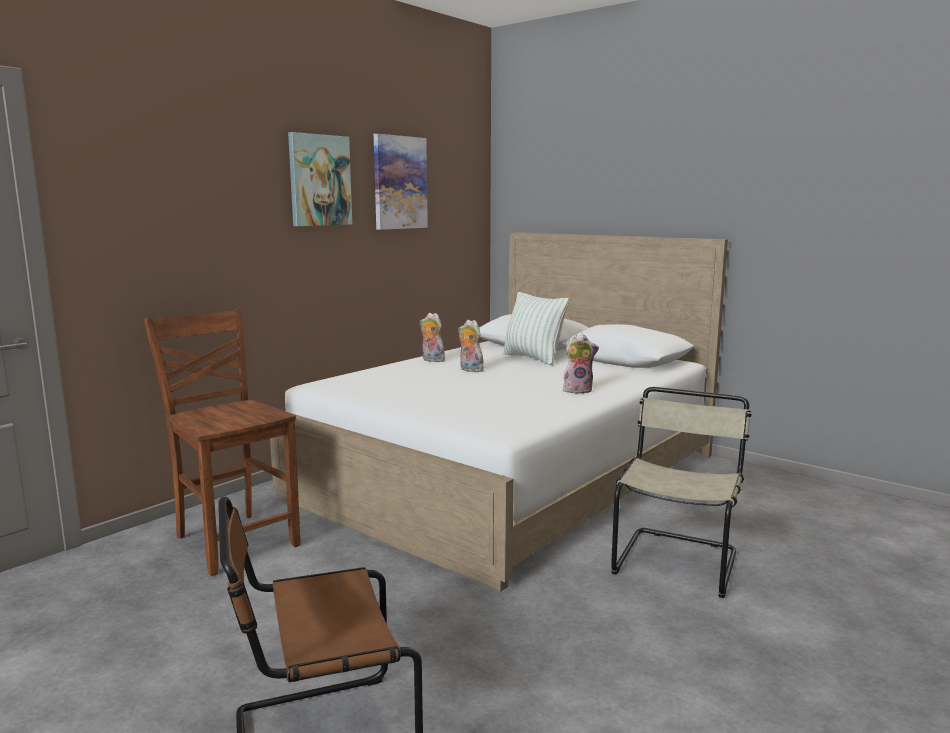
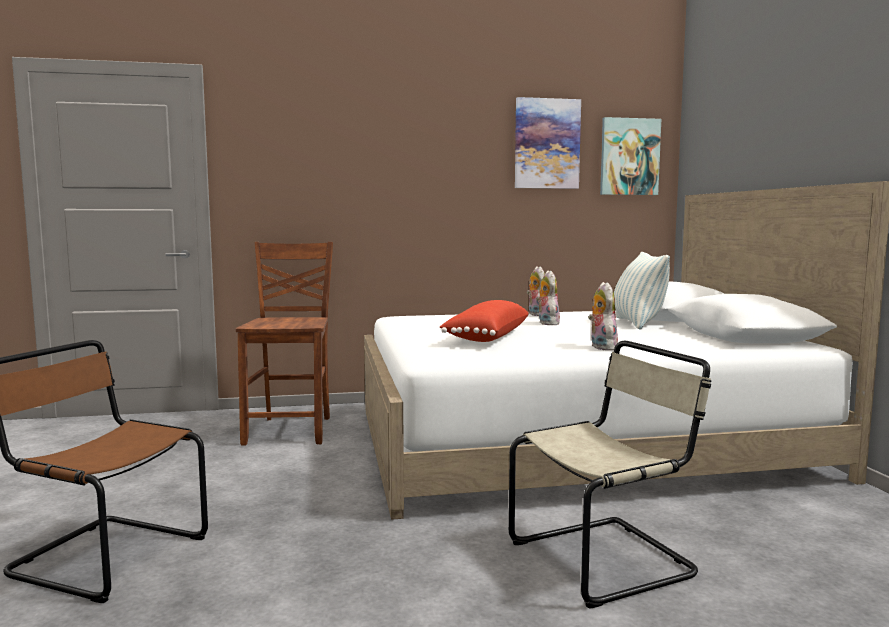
camera: 40 degrees right, 5 degrees down
picture [288,132,352,226] -> picture moved to [600,117,661,195]
plush toy [563,334,599,394] -> plush toy turned 135 degrees counterclockwise [588,282,618,351]
none -> red pillow [440,300,529,342]

